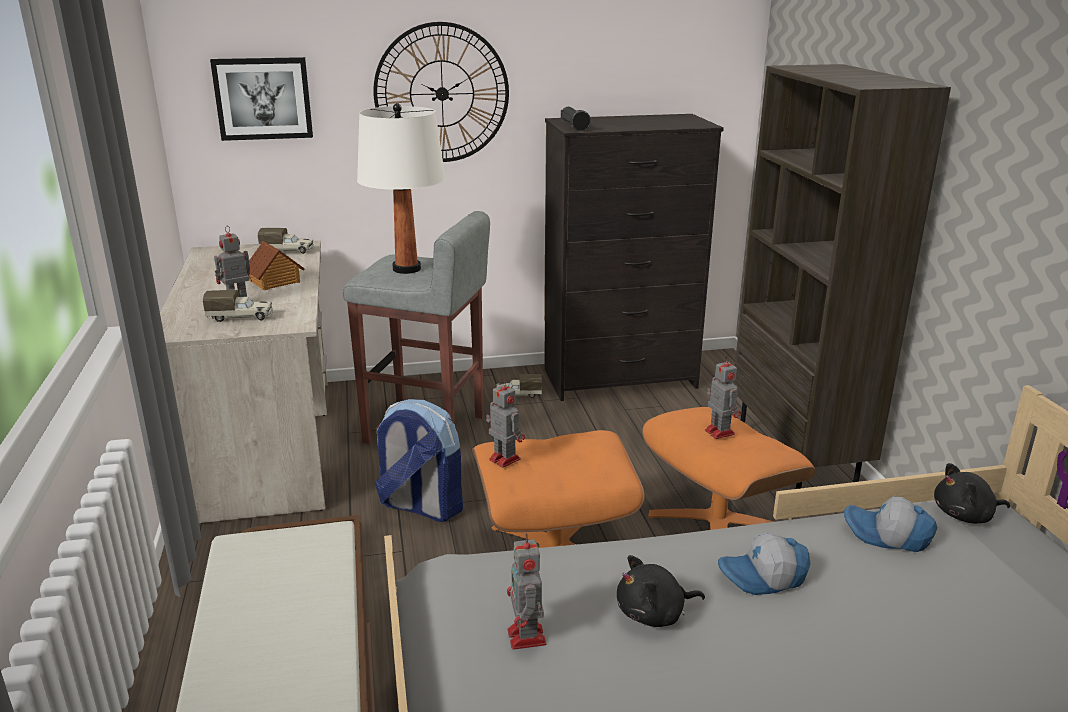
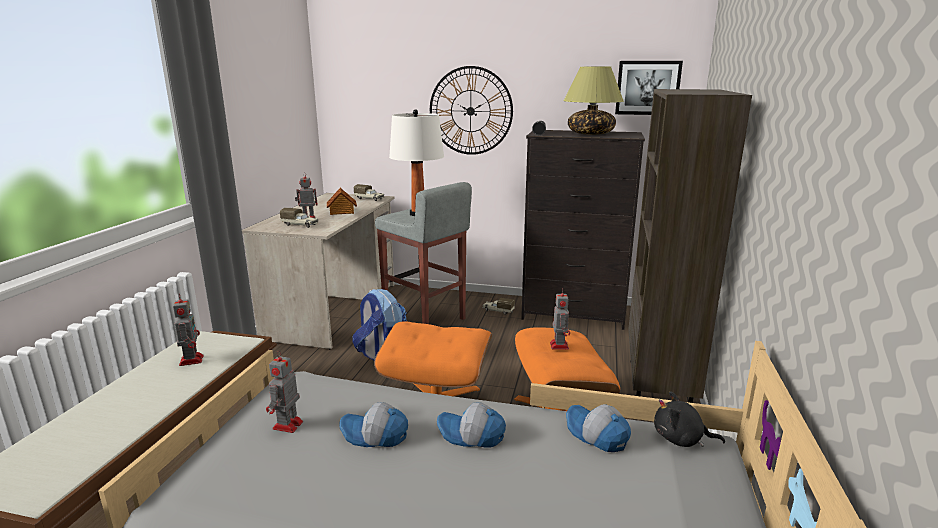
camera: 25 degrees right, 5 degrees down
picture [210,57,313,141] -> picture moved to [615,61,683,115]
toy robot [486,378,525,468] -> toy robot moved to [173,294,204,366]
black plush toy [617,555,705,627] -> cap [339,402,408,447]
none -> table lamp [563,67,624,135]

